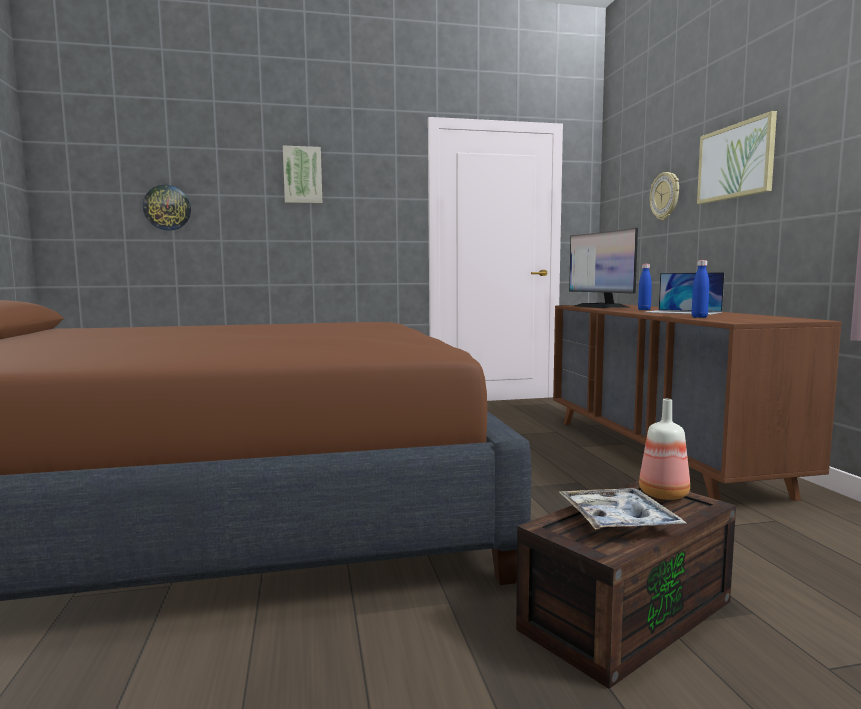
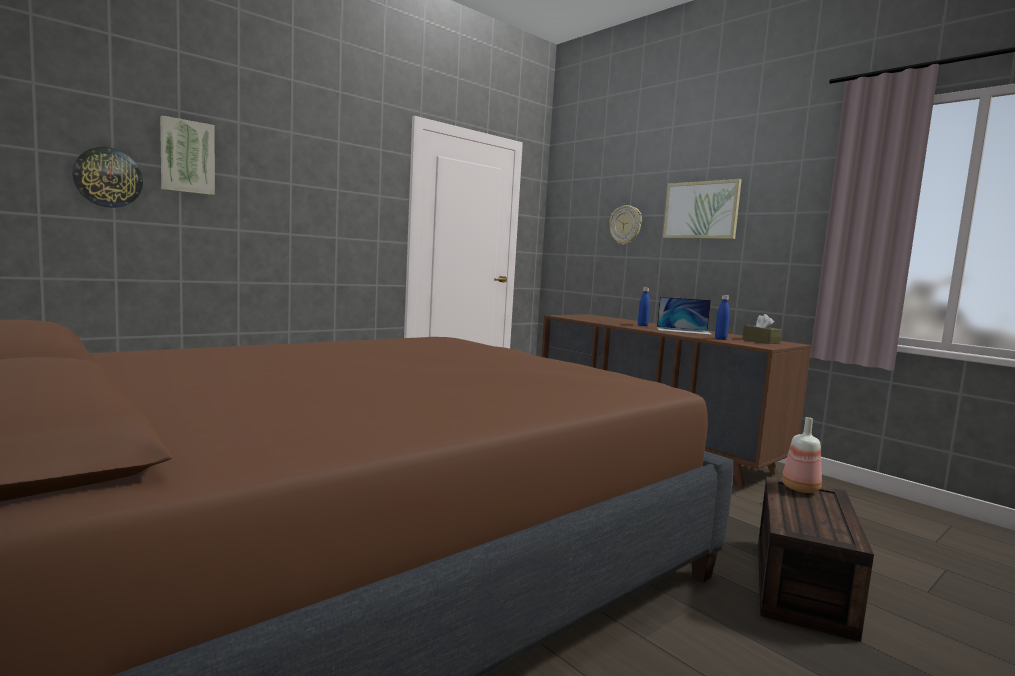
camera: 30 degrees left, 0 degrees up
picture [283,146,322,204] -> picture moved to [160,116,215,195]
tray [559,488,687,530] -> none
monitor [569,228,638,308] -> none
none -> brown tissue box [742,314,782,344]

